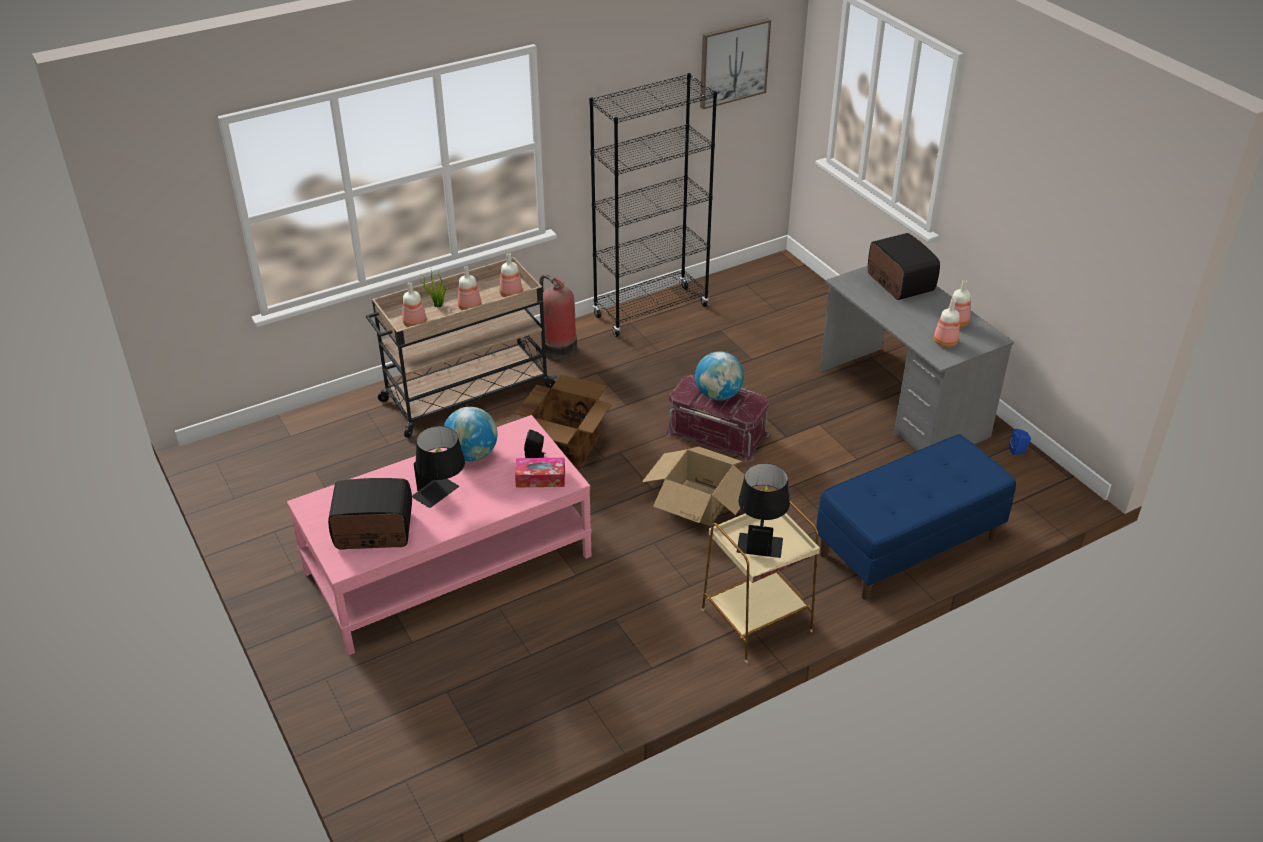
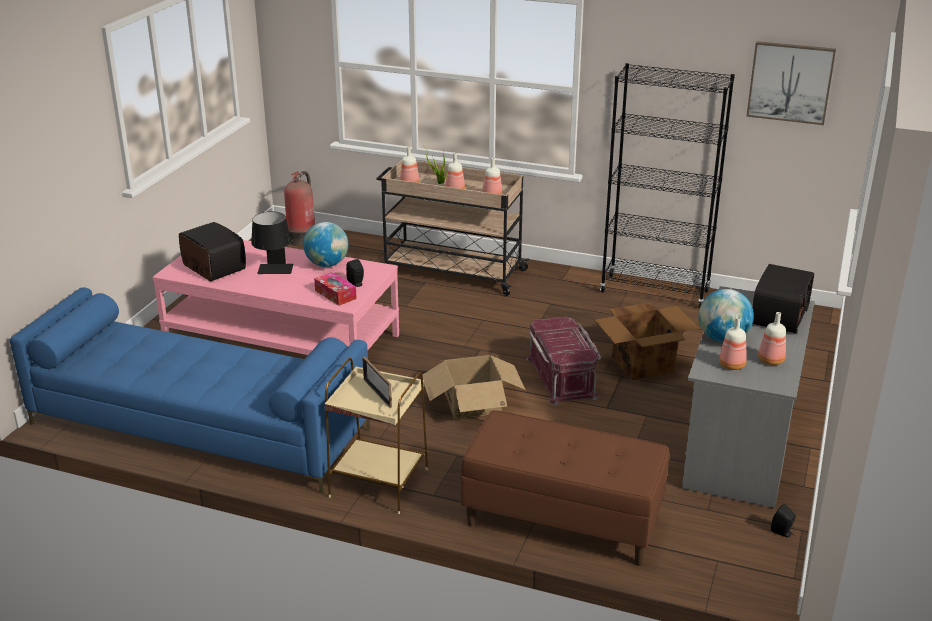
camera: 50 degrees right, 10 degrees down
cardboard box [515,375,612,468] -> cardboard box moved to [595,303,699,380]
fire extinguisher [539,274,577,362] -> fire extinguisher moved to [284,171,315,246]
globe [695,351,744,401] -> globe moved to [699,289,754,343]
black table lamp [737,463,790,558] -> picture frame [362,356,392,408]
blue bench [816,434,1016,600] -> brown bench [461,410,669,566]
blue speaker [1009,429,1031,455] -> black speaker [771,504,796,537]
none -> blue sofa [10,287,370,494]

